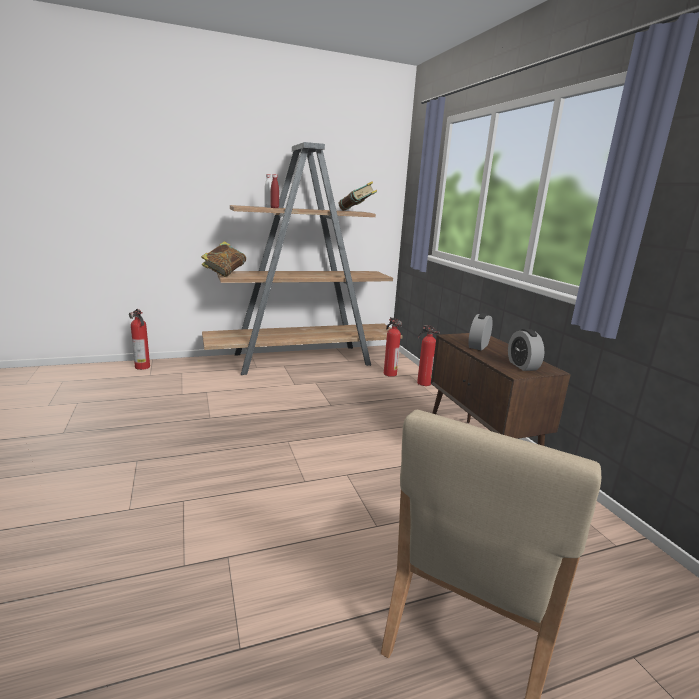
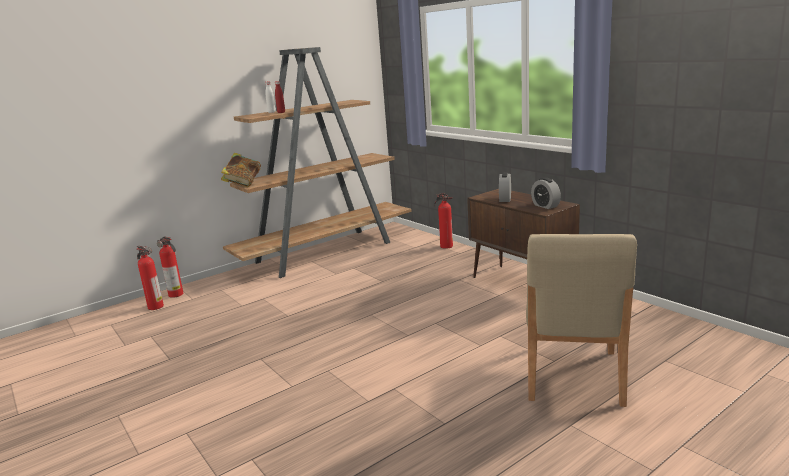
camera: 15 degrees left, 0 degrees up
book [339,181,377,211] -> none
fire extinguisher [384,317,402,377] -> fire extinguisher moved to [136,246,164,310]

